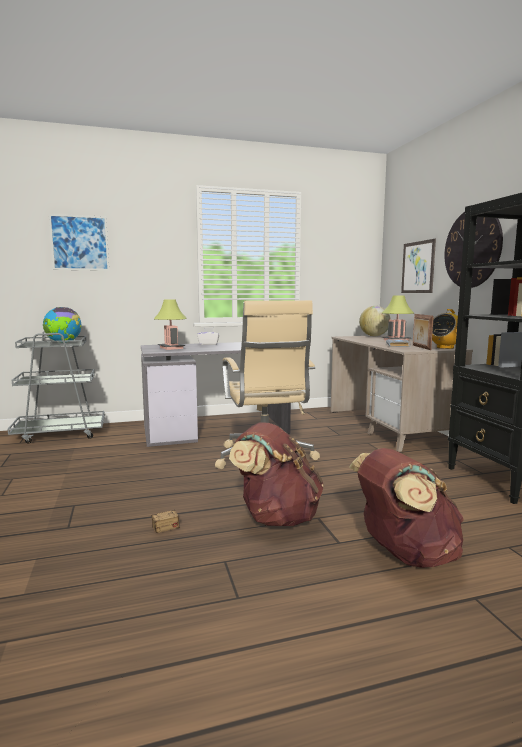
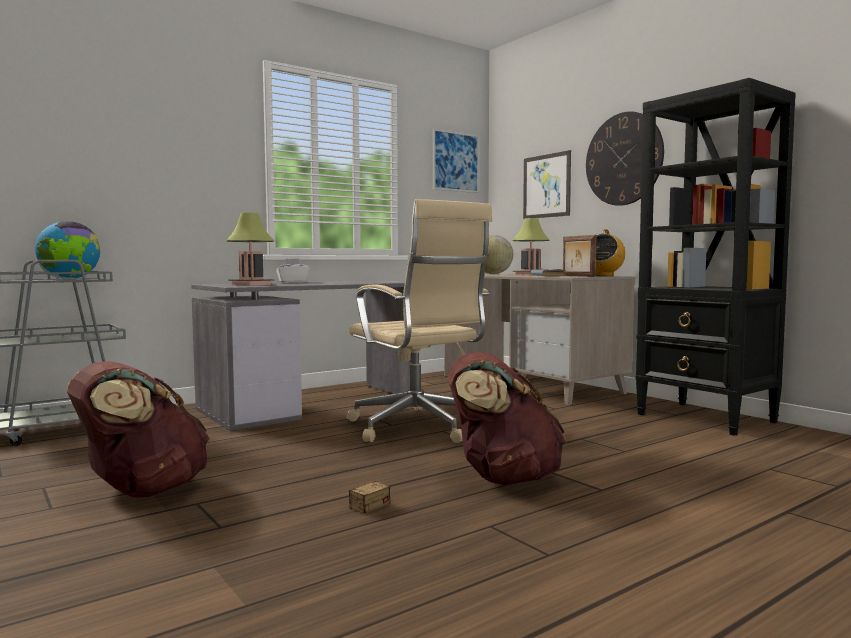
camera: 20 degrees left, 5 degrees down
picture [49,214,109,271] -> picture moved to [433,128,479,193]
brown backpack [349,448,464,568] -> brown backpack moved to [67,361,210,497]

